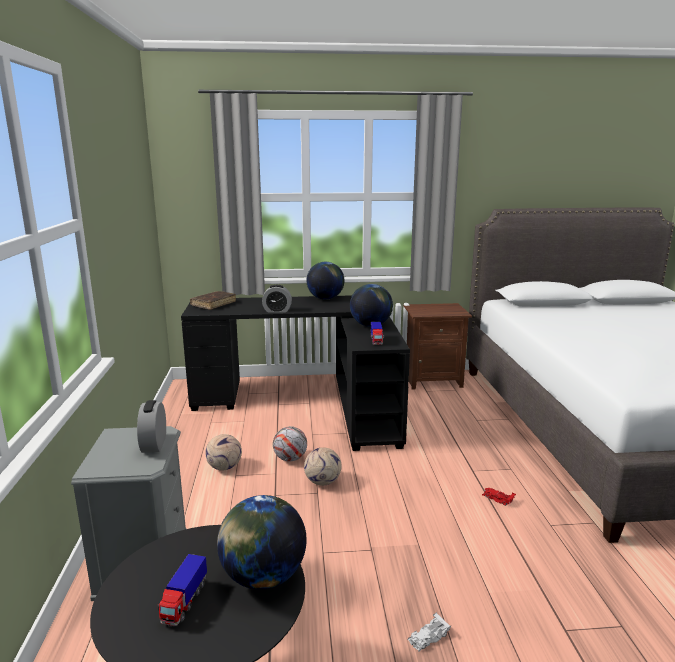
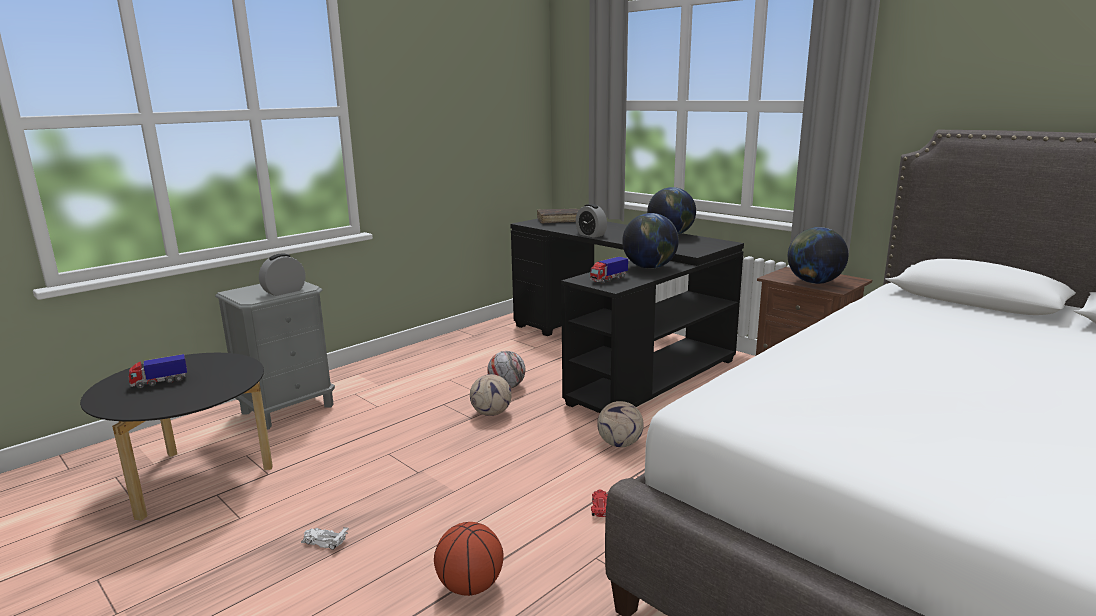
camera: 50 degrees right, 0 degrees up
football [205,434,242,470] -> football moved to [597,401,644,447]
globe [217,495,307,590] -> globe moved to [788,227,848,284]
none -> basketball [434,522,504,596]

